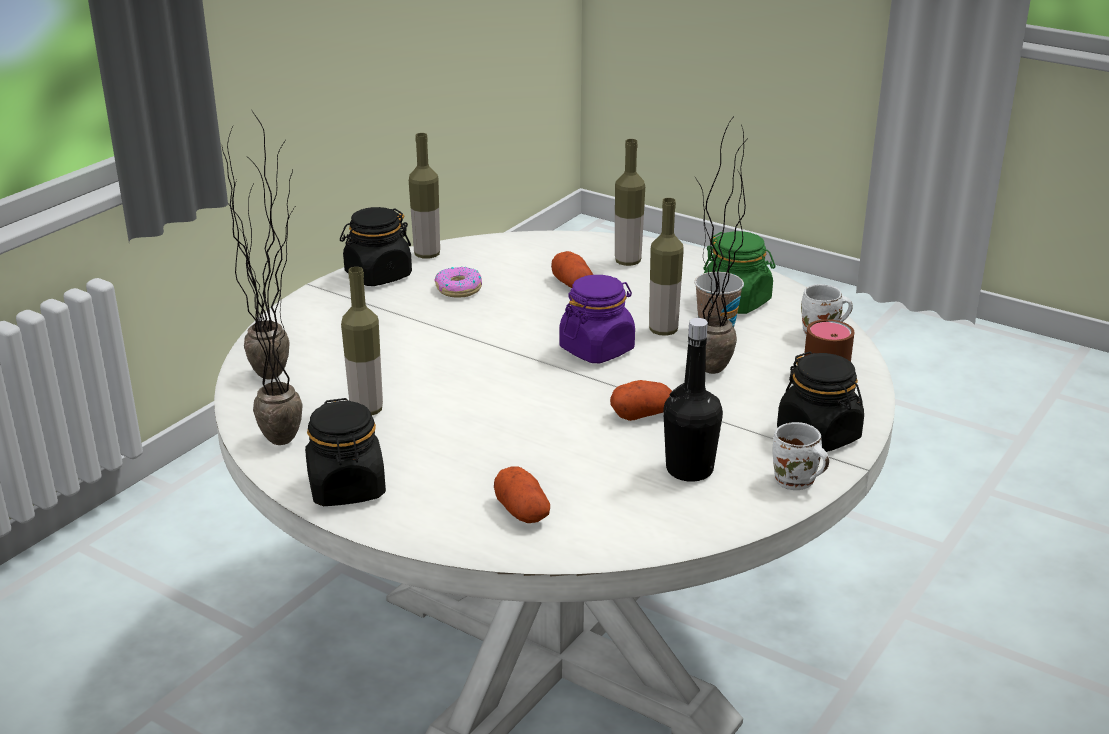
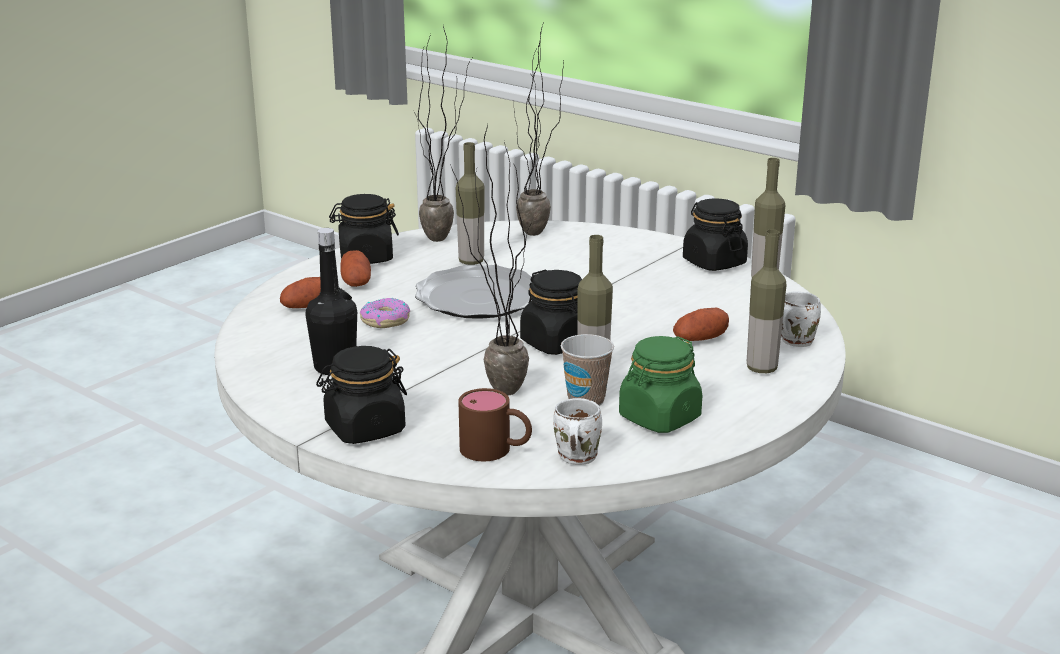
camera: 95 degrees right, 5 degrees down
donut [434,267,482,298] -> donut moved to [360,298,410,328]
purple jar [559,275,635,363] -> black jar [520,270,582,355]
potato [610,380,672,421] -> potato moved to [340,250,371,287]
white mug [772,422,829,490] -> white mug moved to [781,292,821,347]
none -> plate [415,265,532,319]

